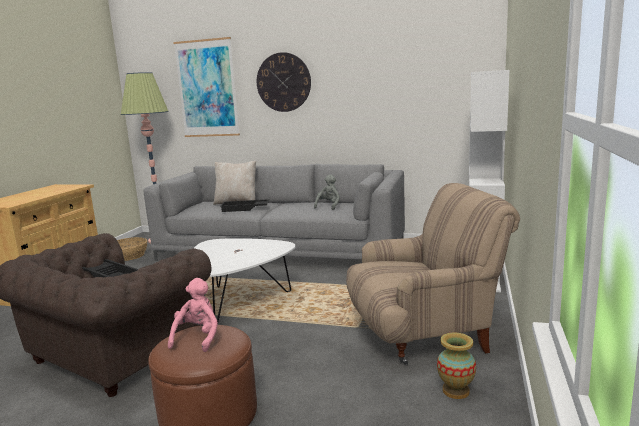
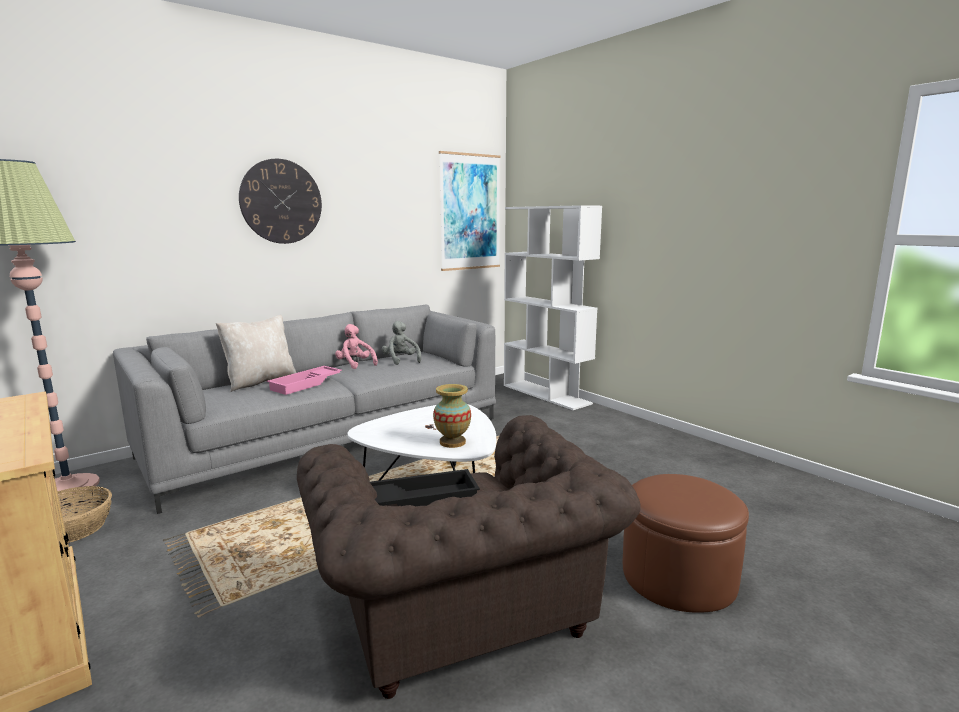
camera: 55 degrees left, 0 degrees up
pink plush toy [168,278,218,352] -> pink plush toy moved to [335,324,378,369]
picture [173,37,240,137] -> picture moved to [439,151,500,271]
black tray [220,199,269,212] -> pink tray [267,366,342,395]
beige armchair [346,183,520,365] -> none
vase [437,332,476,399] -> vase moved to [433,384,471,448]

